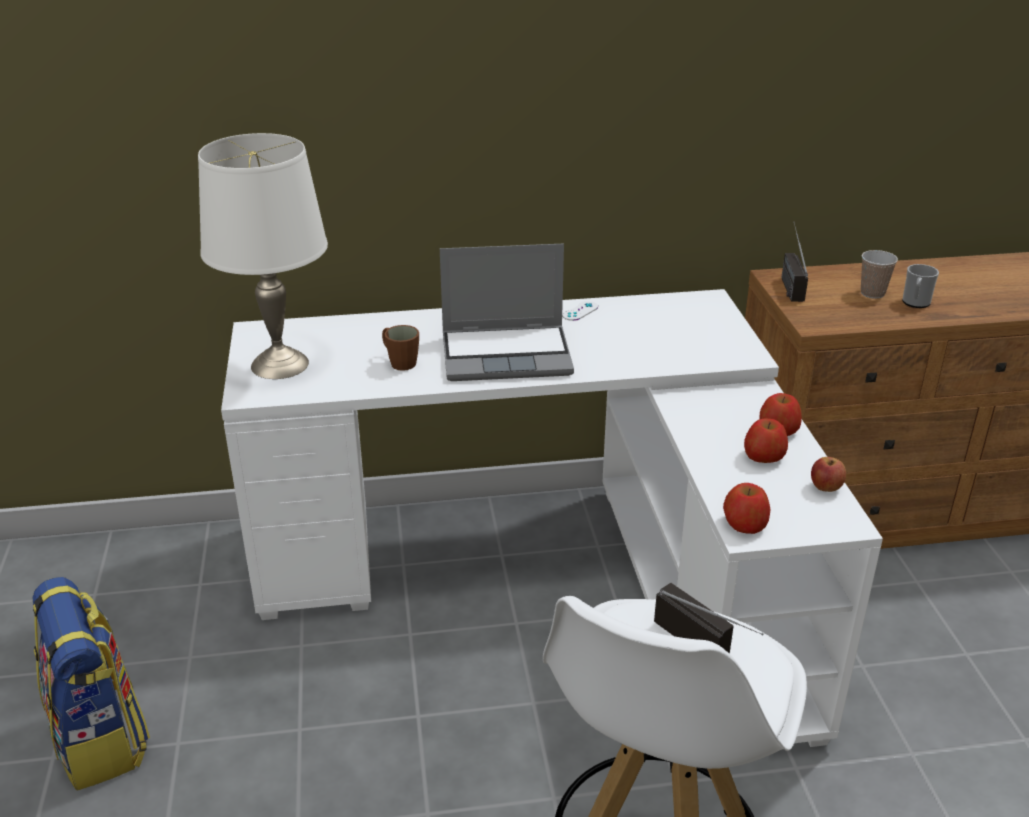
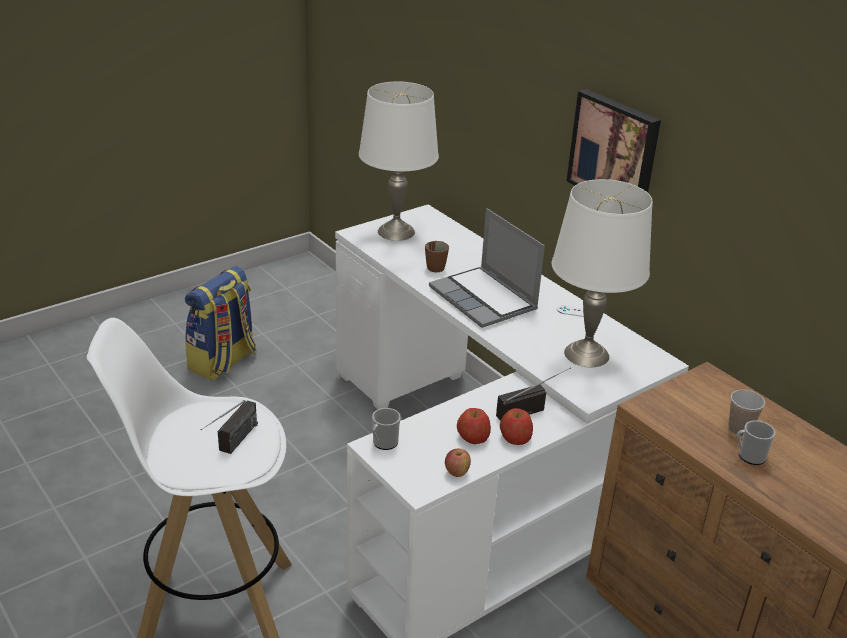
camera: 60 degrees right, 0 degrees up
apple [723,483,770,534] -> mug [372,408,401,450]
radio [781,222,808,302] -> radio moved to [496,367,571,421]
none -> white table lamp [551,179,653,367]
none -> picture [567,89,661,193]

